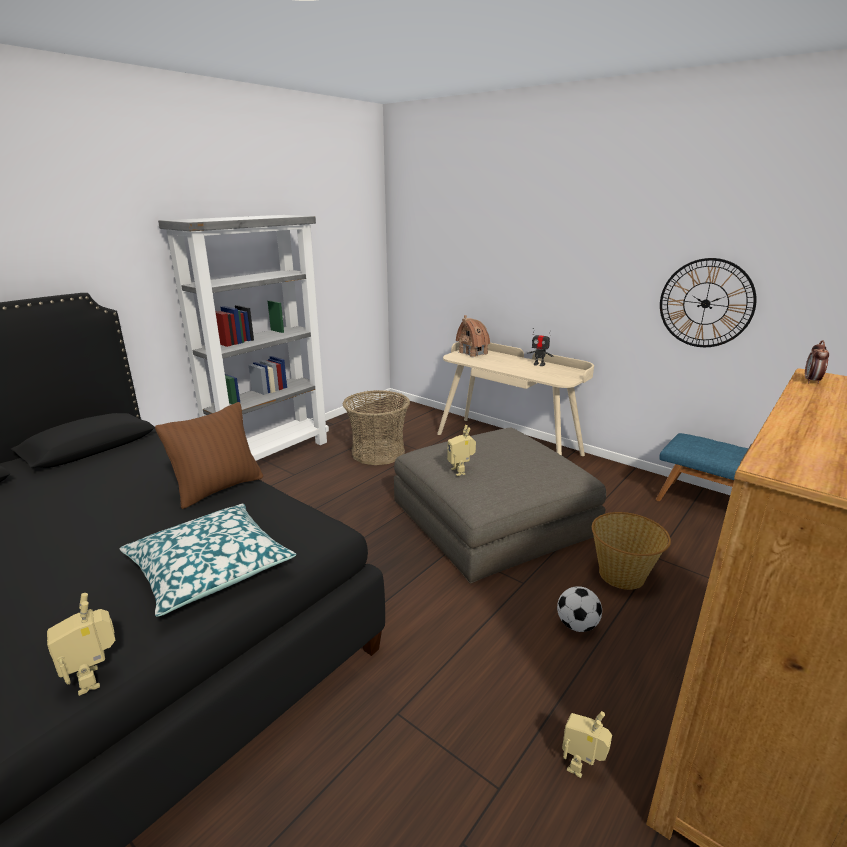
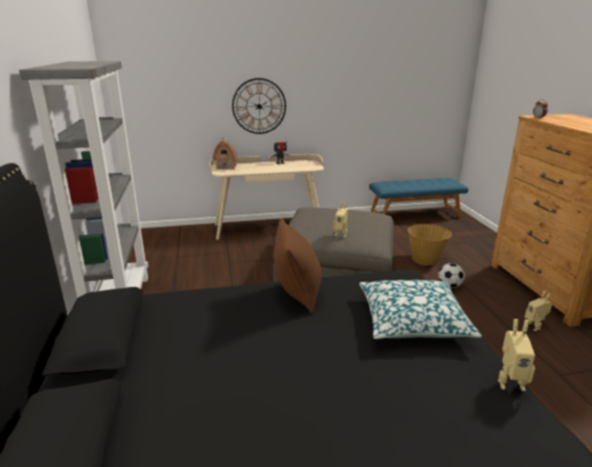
camera: 50 degrees left, 0 degrees up
basket [343,390,410,465] -> none
wall clock [660,258,757,347] -> wall clock moved to [232,78,286,134]

